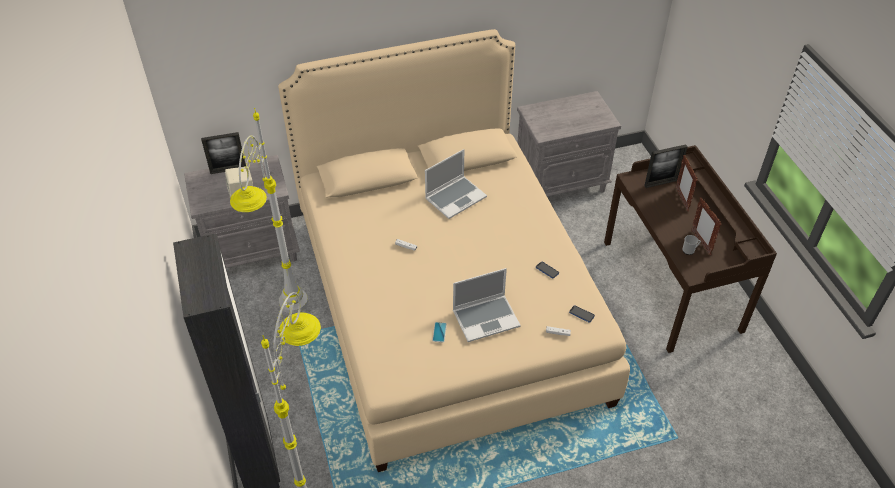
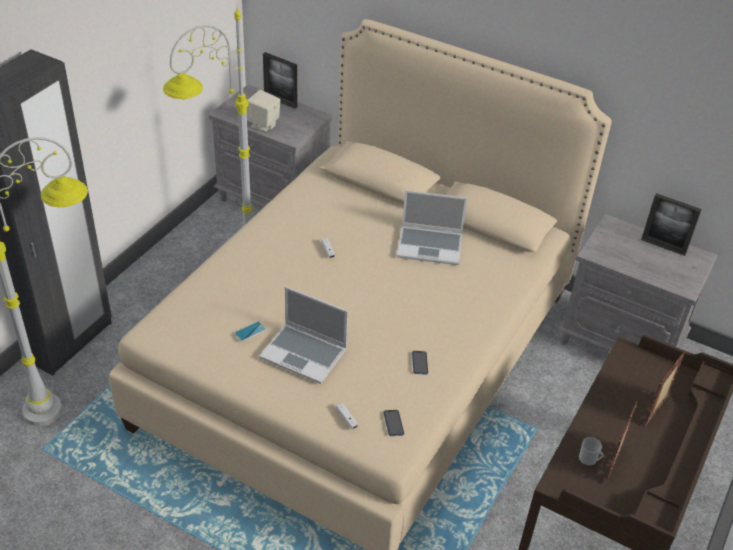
camera: 45 degrees right, 5 degrees down
picture frame [644,144,687,188] -> picture frame moved to [641,193,702,256]

